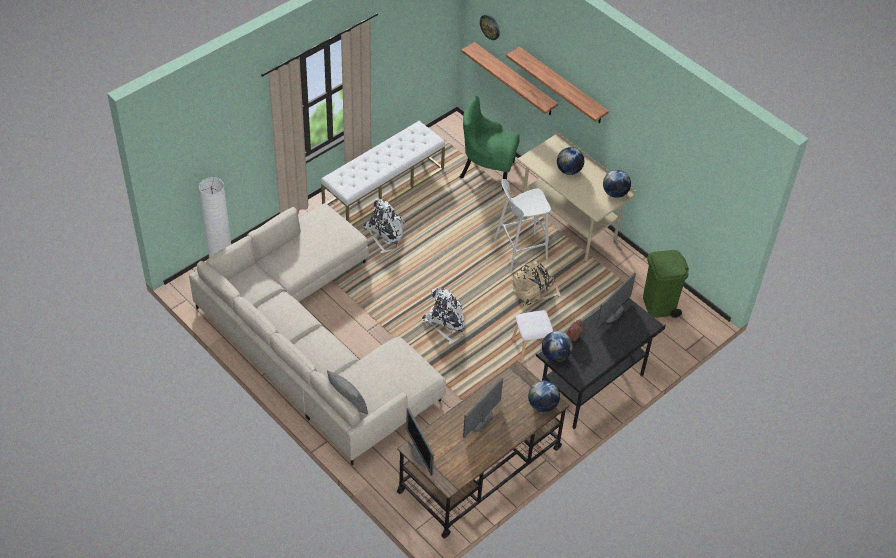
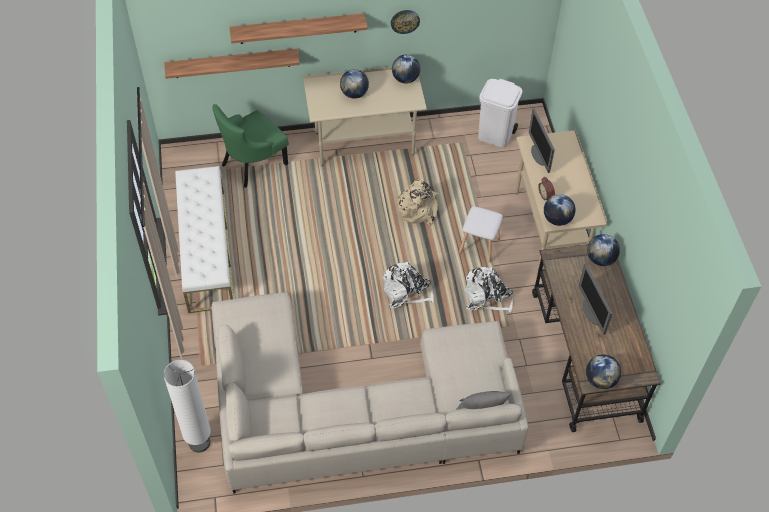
camera: 55 degrees left, 5 degrees up
white backpack [363,199,404,253] -> white backpack moved to [465,267,513,313]
monitor [406,408,434,476] -> globe [586,354,621,389]
wall clock [480,15,500,40] -> wall clock moved to [391,10,420,34]
white stool [494,179,551,273] -> none
black desk [536,298,666,430] -> beige desk [515,129,607,270]
green trash can [643,250,689,318] -> white trash can [478,79,522,147]

